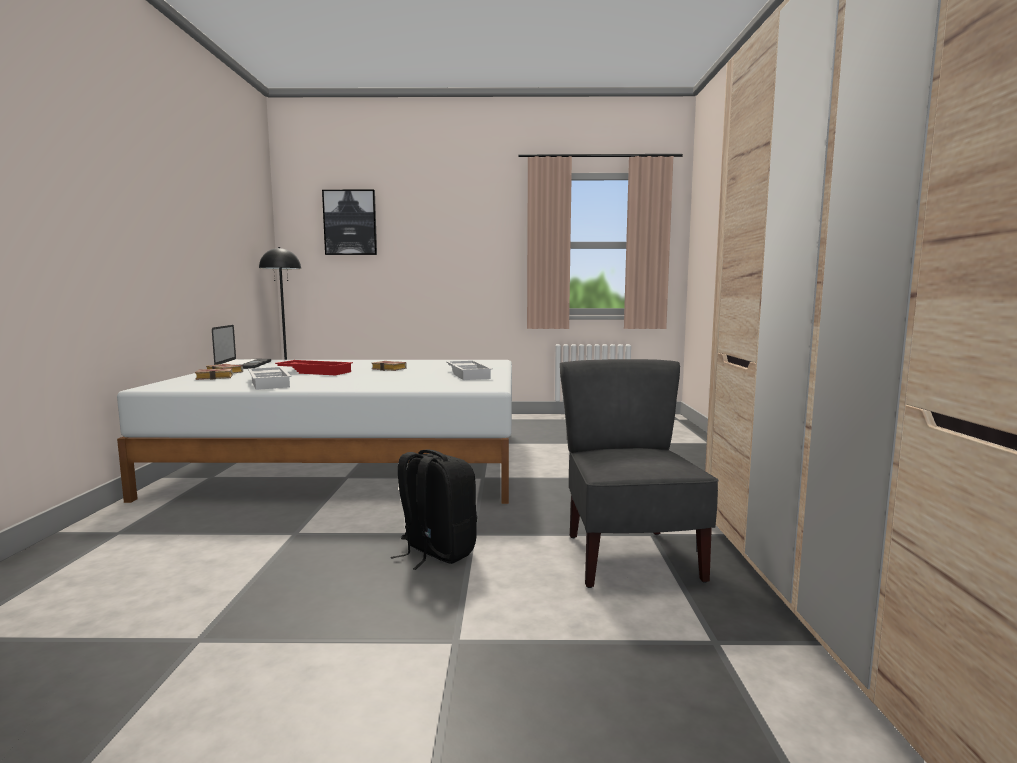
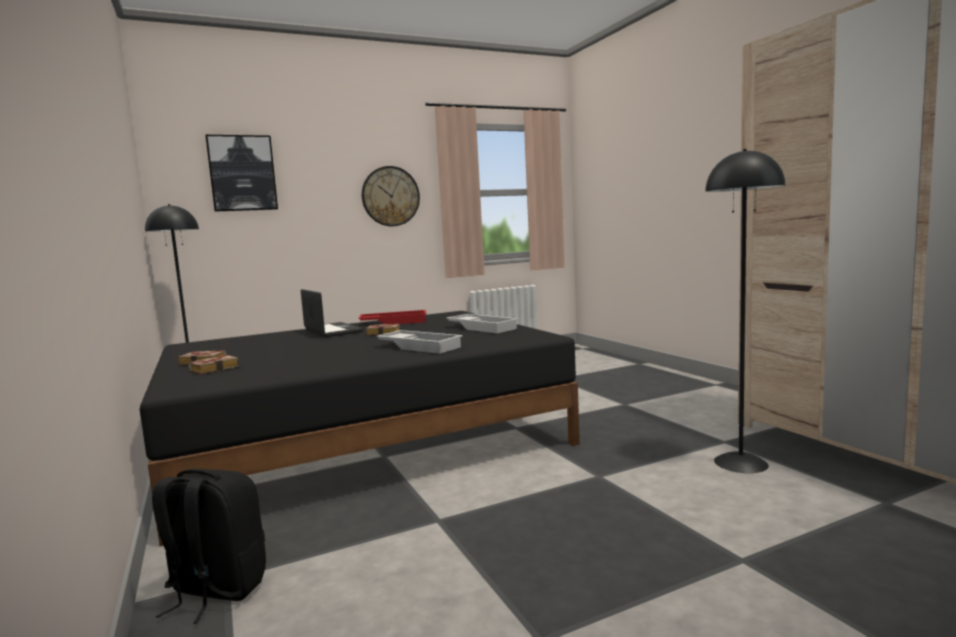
camera: 25 degrees left, 0 degrees up
white bed [117,360,512,504] -> black bed [140,311,580,546]
laptop [212,325,271,369] -> laptop moved to [301,289,363,337]
white tray [248,367,291,390] -> white tray moved to [376,330,463,354]
red tray [275,360,353,375] -> red tray moved to [359,310,426,324]
black backpack [391,450,477,570] -> black backpack moved to [152,468,266,624]
grey chair [560,359,719,588] -> black floor lamp [705,149,785,473]
none -> wall clock [362,166,420,226]

